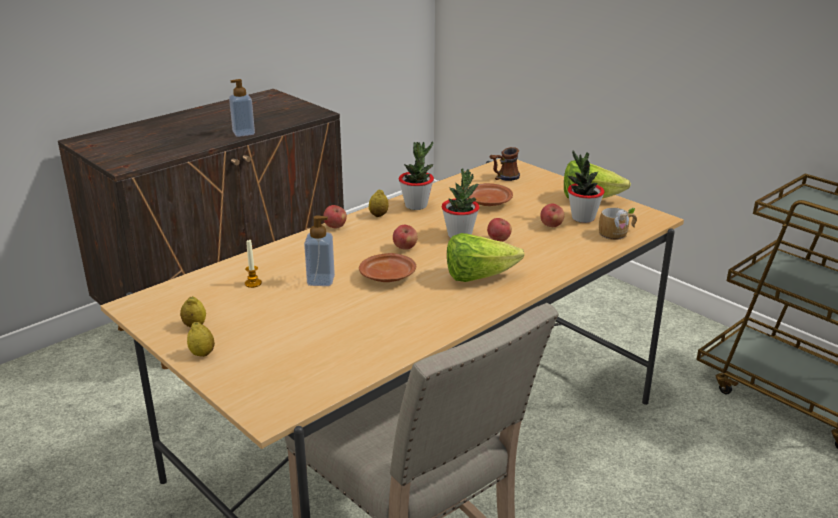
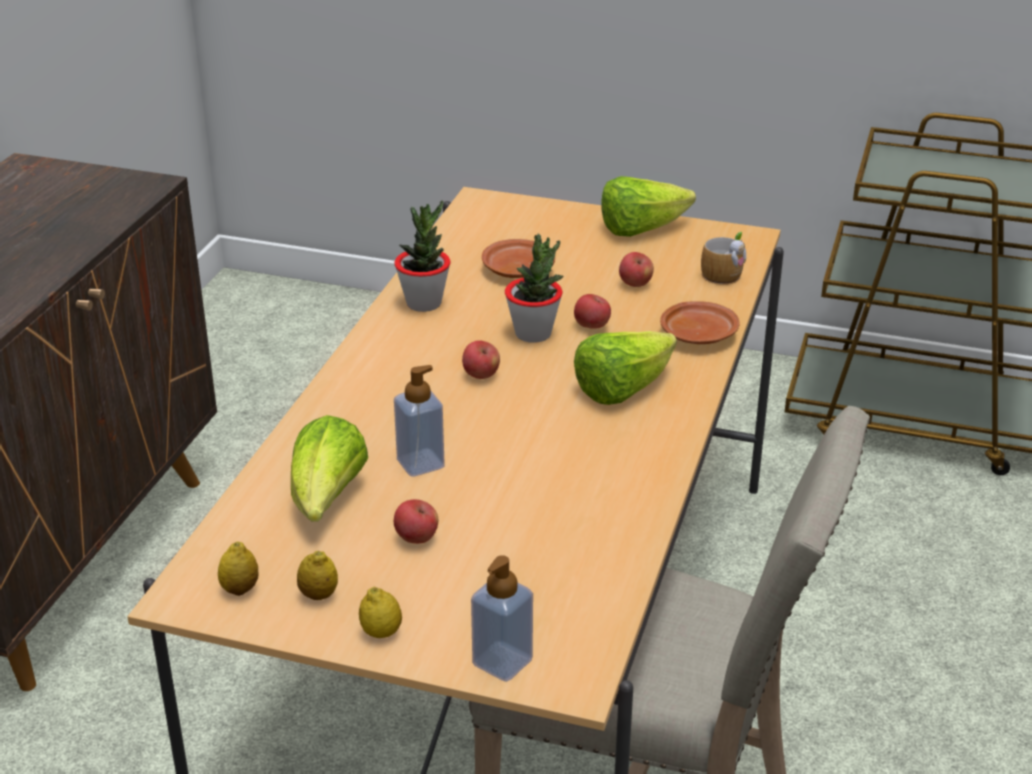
camera: 30 degrees left, 5 degrees up
soap dispenser [229,79,255,137] -> soap dispenser moved to [471,555,533,682]
candle [245,239,262,288] -> lettuce [291,415,368,522]
apple [323,205,347,228] -> apple moved to [394,499,438,544]
brown plate [359,253,416,282] -> brown plate moved to [660,301,740,344]
lemon [369,189,389,217] -> lemon moved to [218,542,259,596]
mug [489,147,520,181] -> none
potted plant [568,151,605,223] -> none

